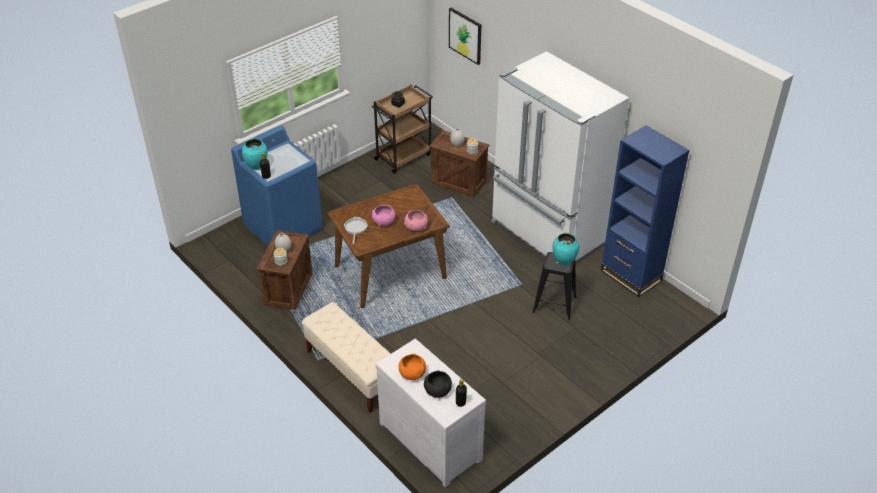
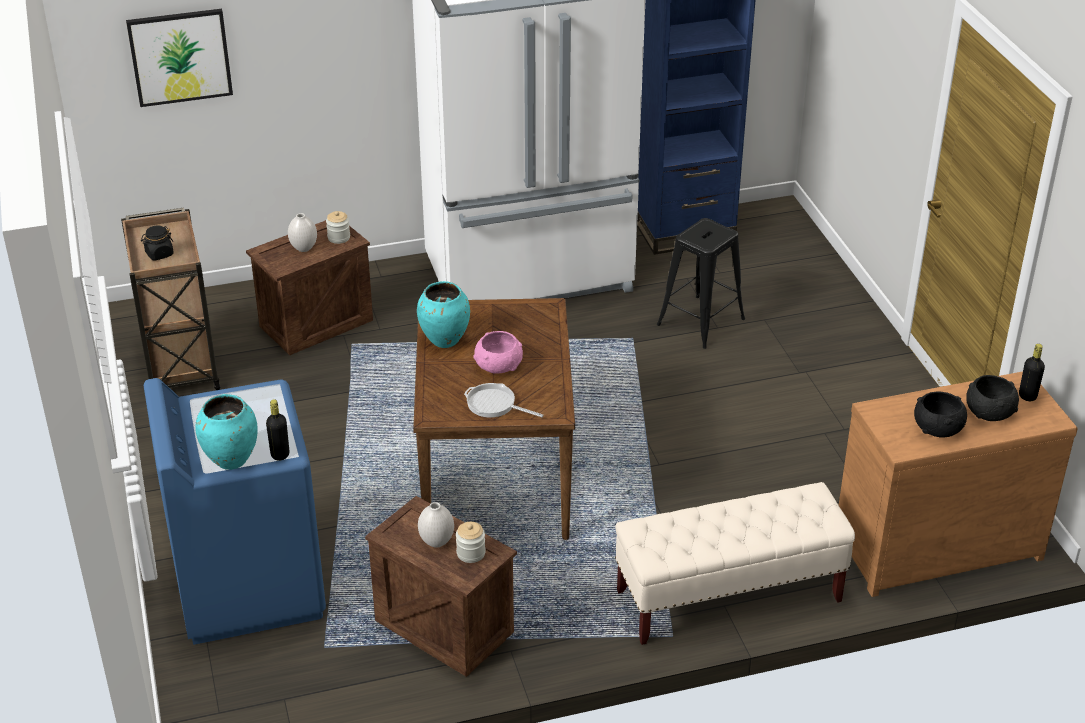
camera: 65 degrees left, 5 degrees down
white dresser [376,339,486,487] -> brown dresser [839,371,1078,597]
orange bowl [399,353,426,381] -> black bowl [914,391,967,438]
pink bowl [404,210,428,231] -> none
turquoise vase [552,233,579,265] -> turquoise vase moved to [417,281,470,348]

